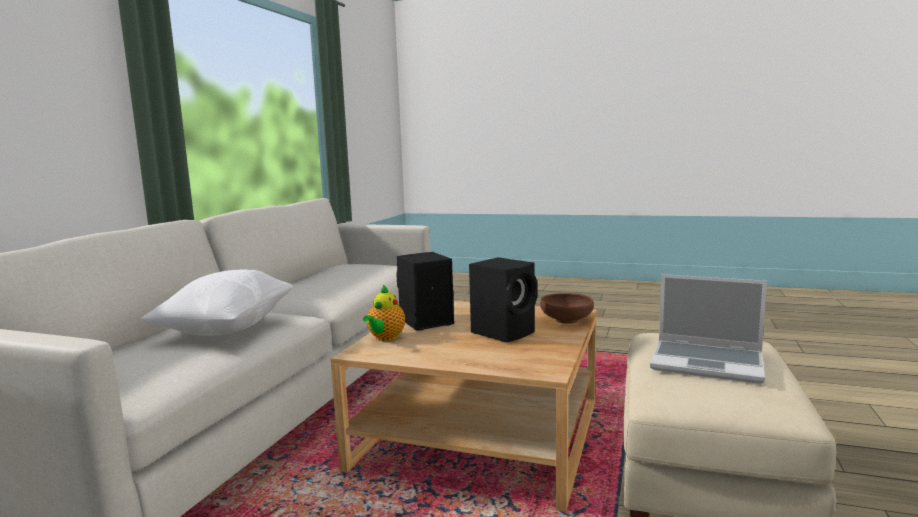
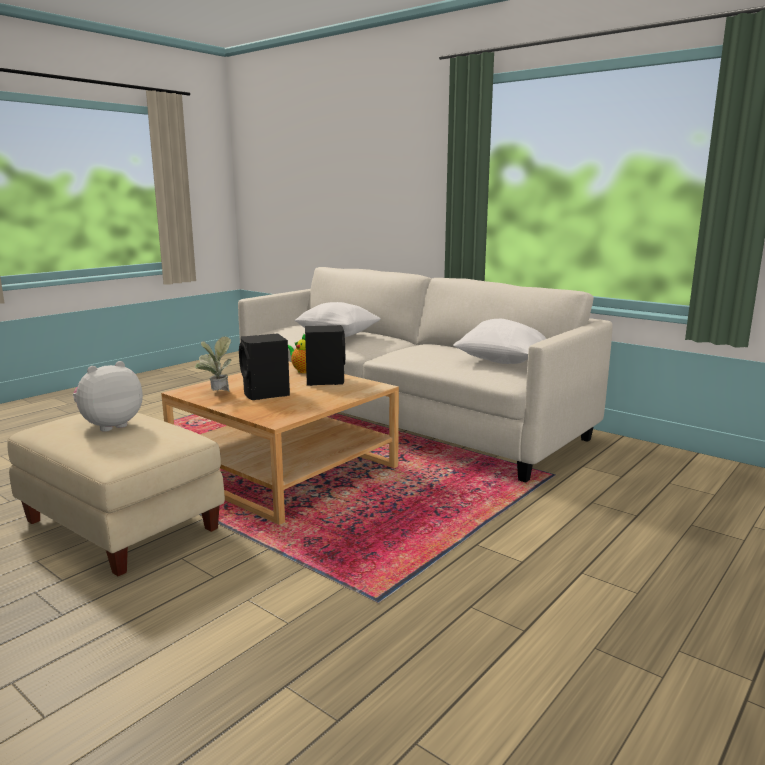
camera: 110 degrees right, 5 degrees up
brown bowl [540,293,594,324] -> none
laptop [650,274,767,384] -> plush toy [73,361,143,432]
none -> potted plant [195,336,232,391]
none -> white pillow [453,319,547,364]

